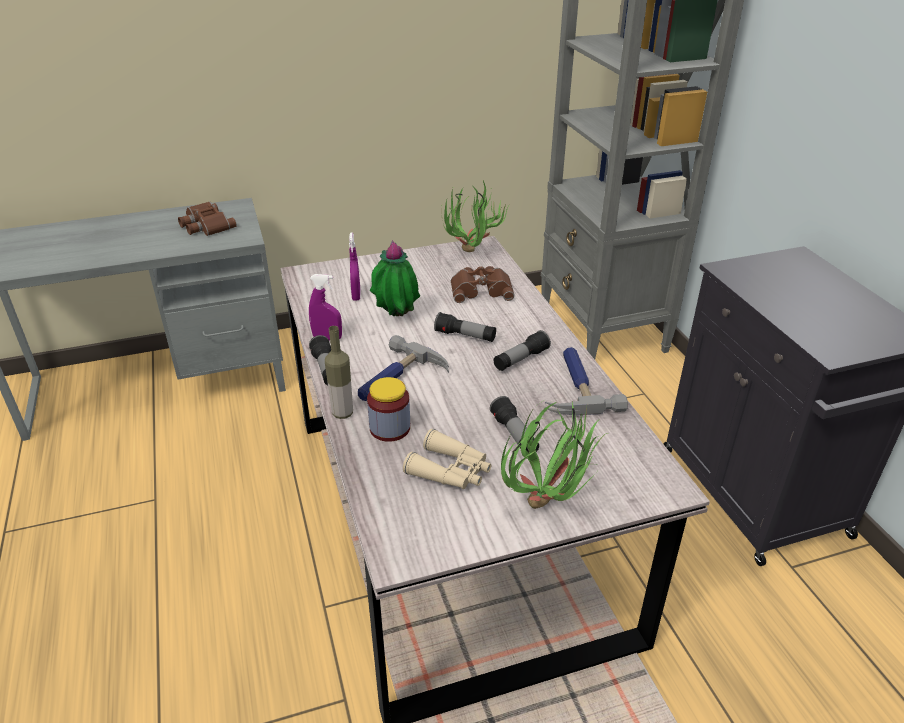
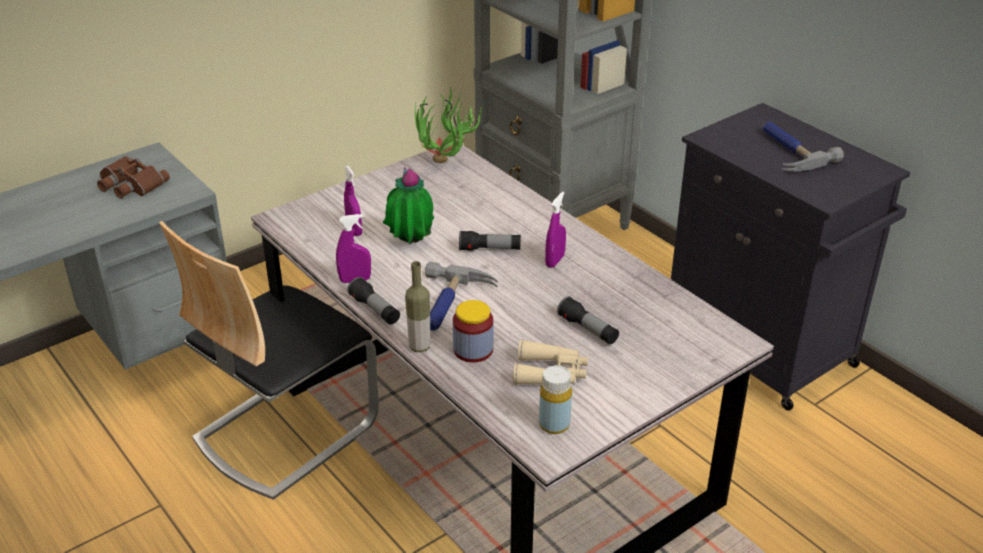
camera: 20 degrees left, 0 degrees up
brown binoculars [451,266,514,303] -> none
flashlight [494,330,551,371] -> purple spray bottle [545,192,566,268]
potted plant [501,400,607,509] -> none
hammer [545,347,628,415] -> hammer moved to [763,121,844,172]
none -> chair [159,221,379,500]
none -> yellow bottle [539,365,572,434]

